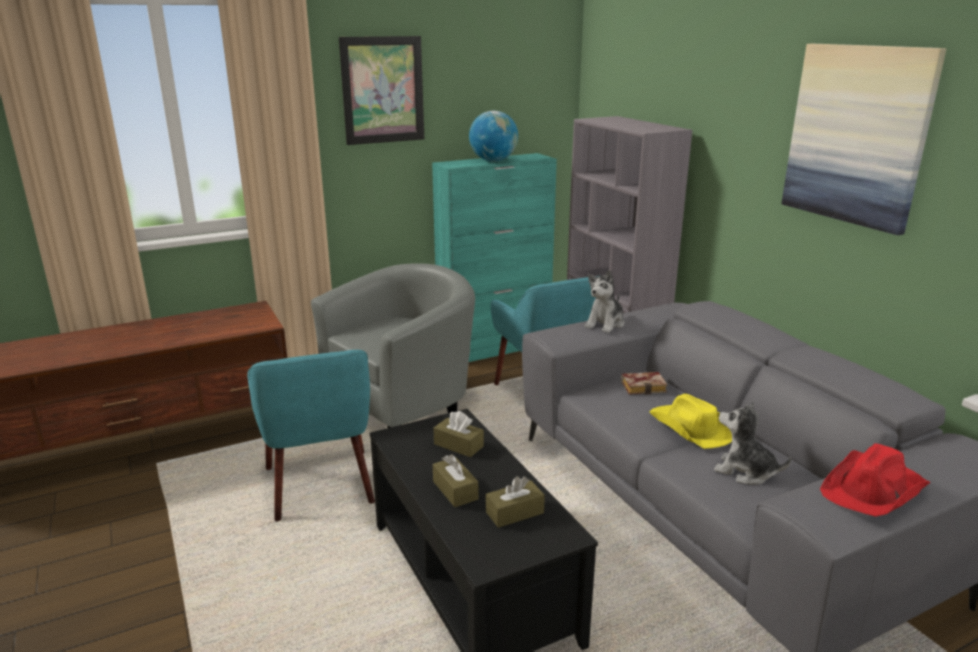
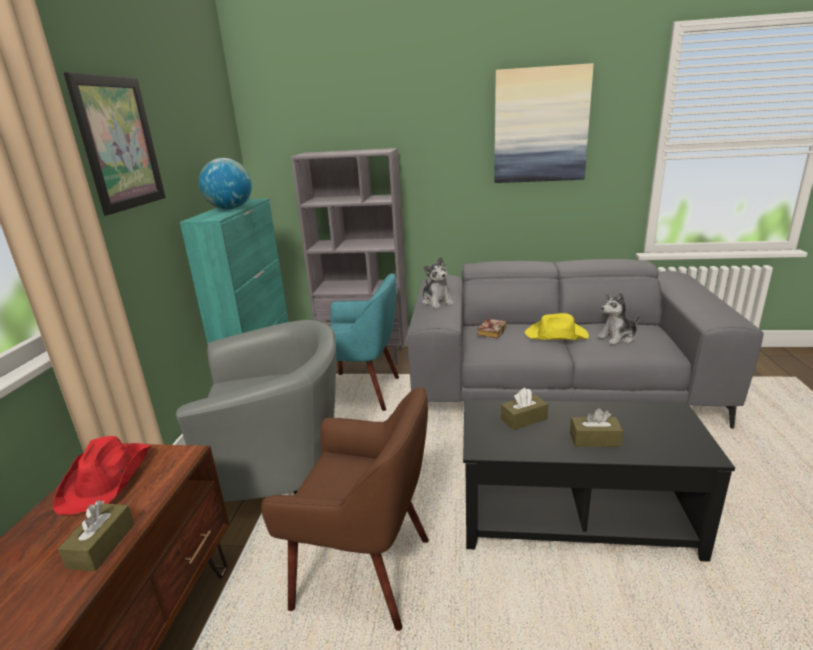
camera: 55 degrees left, 0 degrees up
turquoise armchair [247,350,375,521] -> brown armchair [261,387,429,631]
grey armchair [311,263,475,428] -> grey armchair turned 90 degrees clockwise [176,320,336,502]
brown tissue box [486,476,545,528] -> brown tissue box moved to [58,500,135,571]
red hat [820,443,931,517] -> red hat moved to [53,436,151,515]

